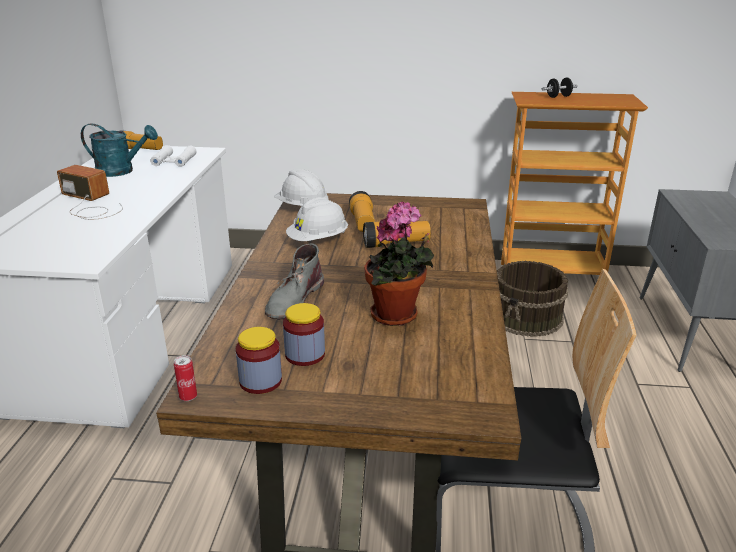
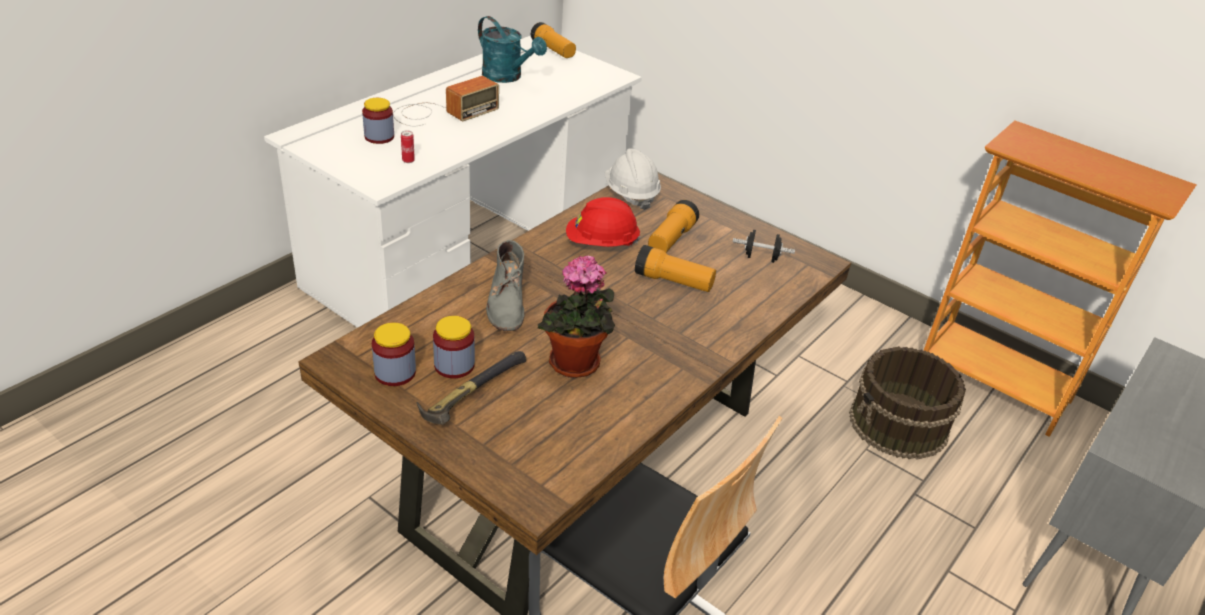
camera: 30 degrees right, 10 degrees up
radio [57,165,123,220] -> radio turned 75 degrees clockwise [393,76,499,126]
white binoculars [150,145,197,167] -> none
can [174,355,197,401] -> can moved to [401,130,415,163]
grey boot [265,243,324,319] -> grey boot turned 60 degrees counterclockwise [486,240,525,331]
white hard hat [286,197,348,241] -> red hard hat [566,197,640,247]
black dumbbell [542,77,577,98] -> black dumbbell moved to [733,230,795,263]
none -> jar [362,98,394,144]
none -> hammer [417,351,526,425]

